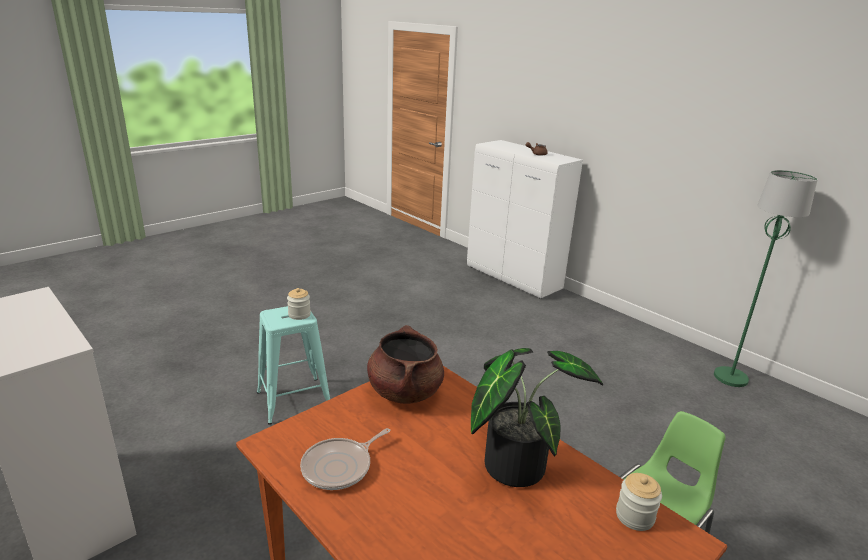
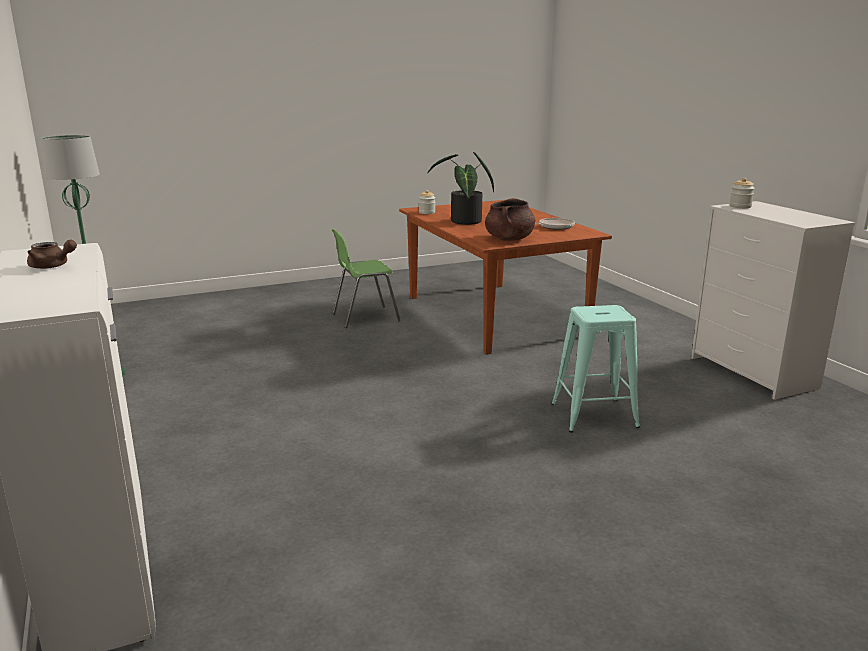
camera: 160 degrees left, 5 degrees down
jar [287,288,311,320] -> jar moved to [729,178,755,208]

